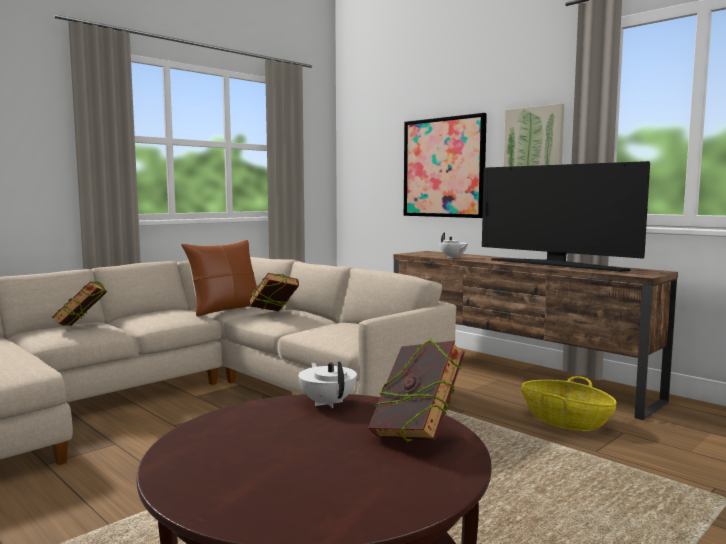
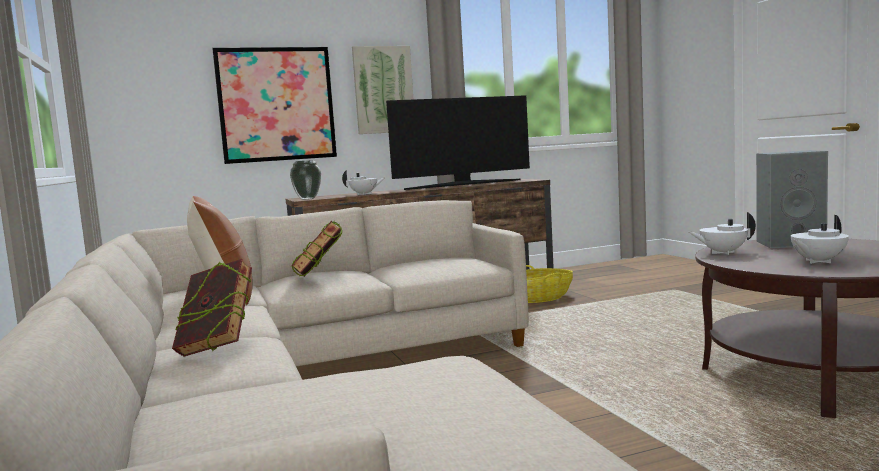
camera: 65 degrees left, 0 degrees up
book [368,339,465,443] -> grey speaker [756,150,828,248]
none -> vase [290,160,321,200]
none -> white teapot [791,215,849,264]

